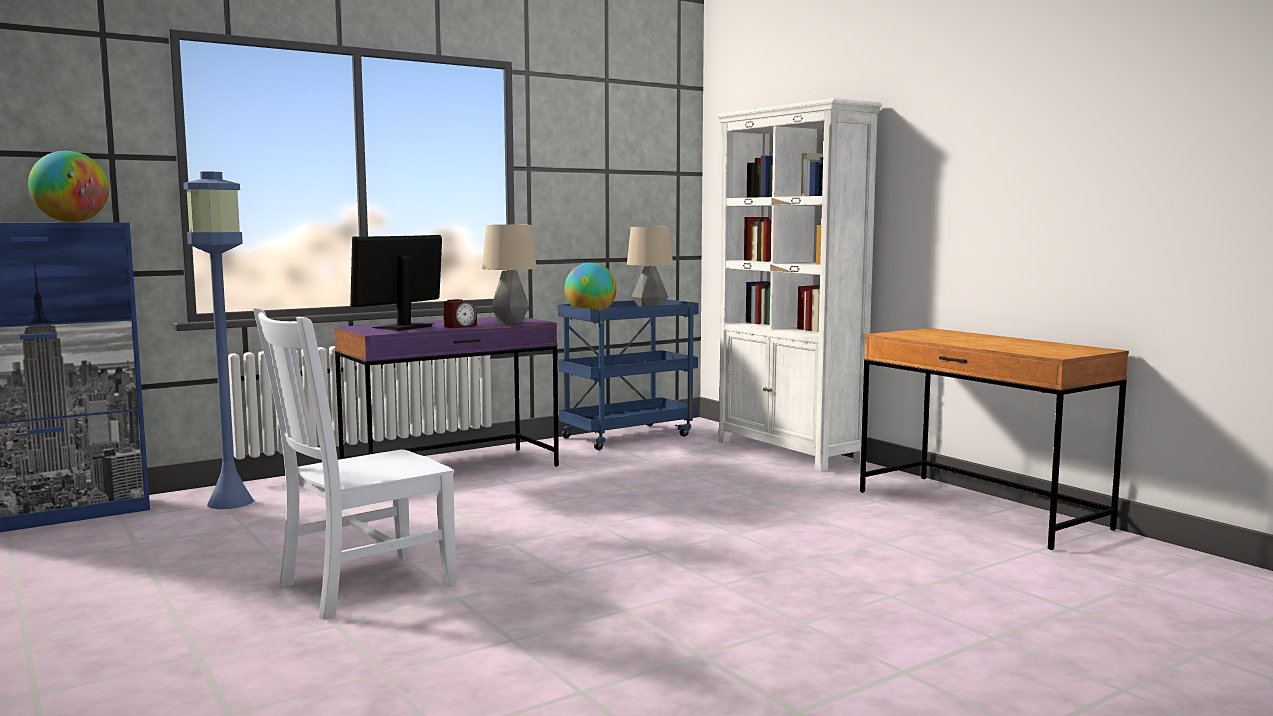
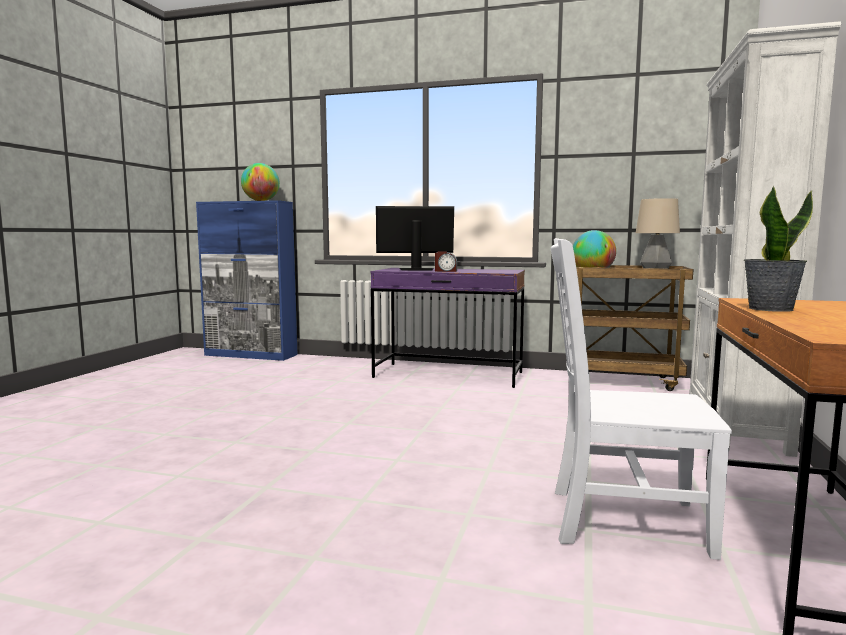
camera: 50 degrees right, 0 degrees up
blue floor lamp [183,172,254,509] -> none
white chair [253,307,457,619] -> white chair moved to [551,238,732,560]
table lamp [482,225,537,324] -> none
blue cart [558,299,698,450] -> brown cart [576,265,694,391]
none -> potted plant [744,186,813,312]

